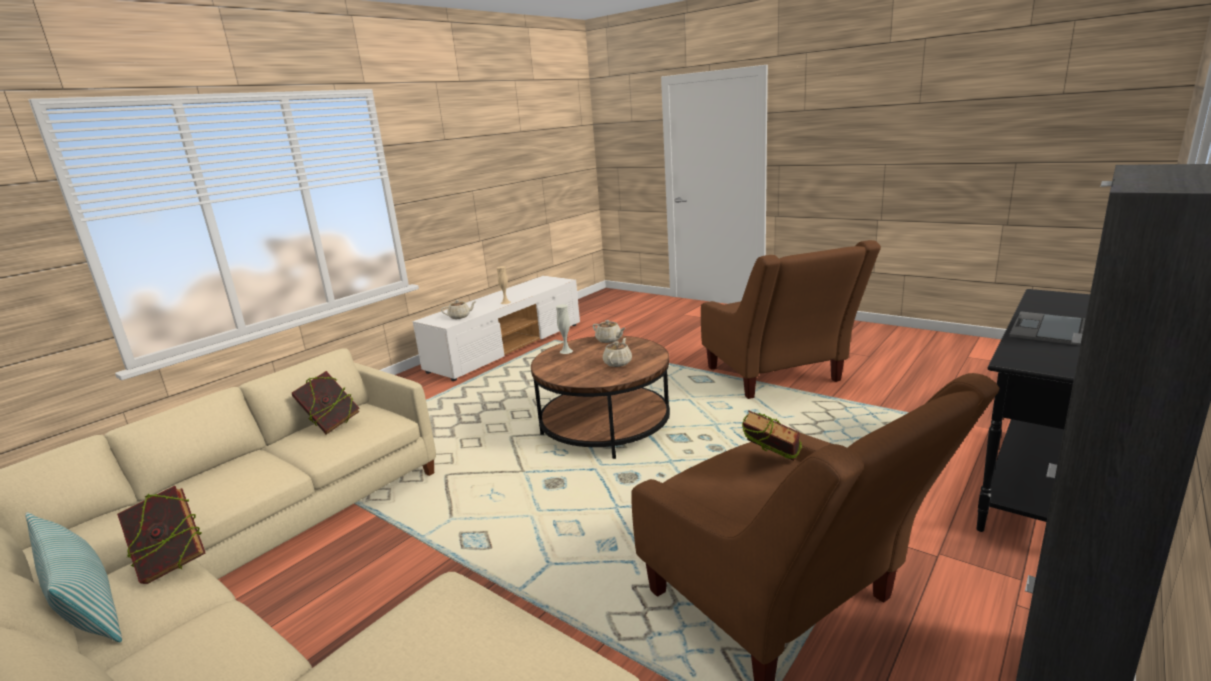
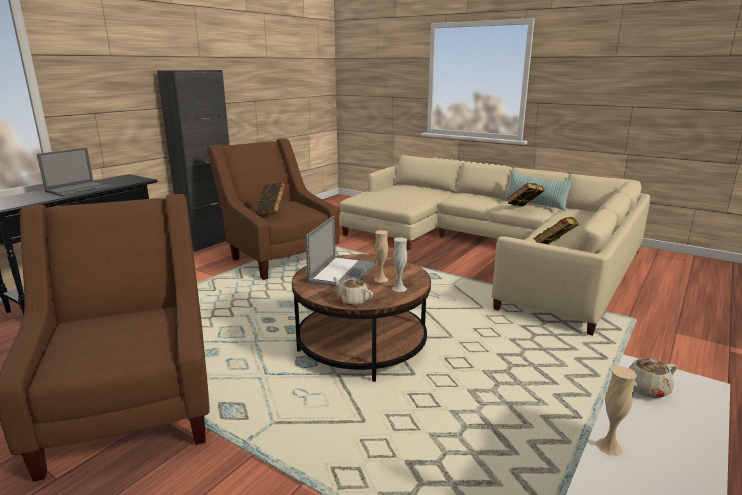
camera: 175 degrees right, 0 degrees up
beige teapot [603,338,632,367] -> laptop [305,216,376,287]
none -> beige vase [374,230,388,283]

